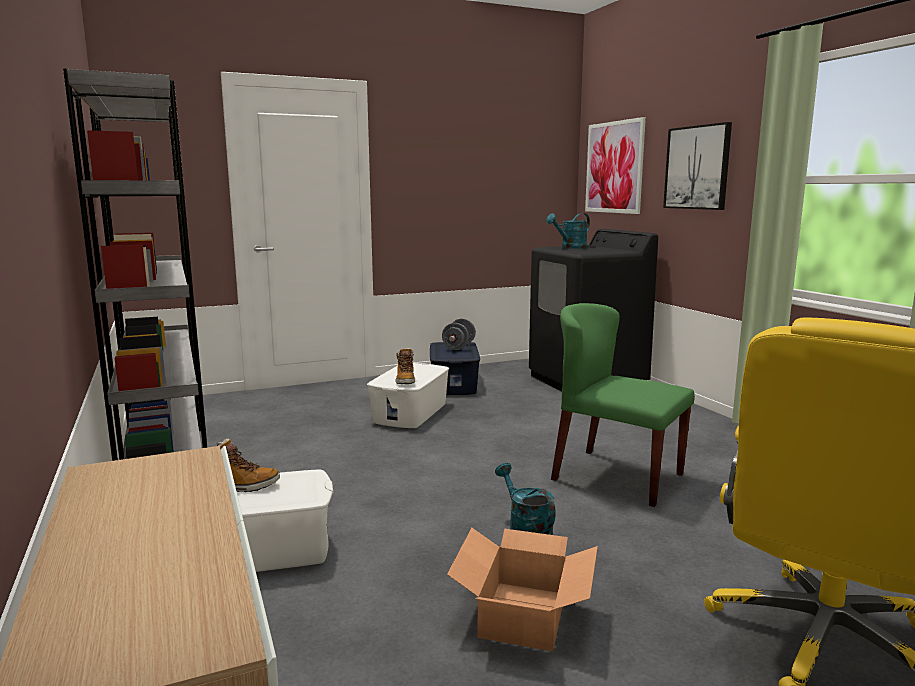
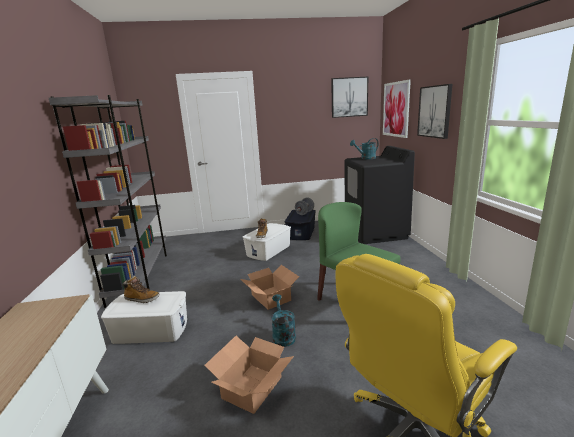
camera: 15 degrees right, 5 degrees up
none -> cardboard box [240,265,299,310]
none -> picture [331,77,368,118]

